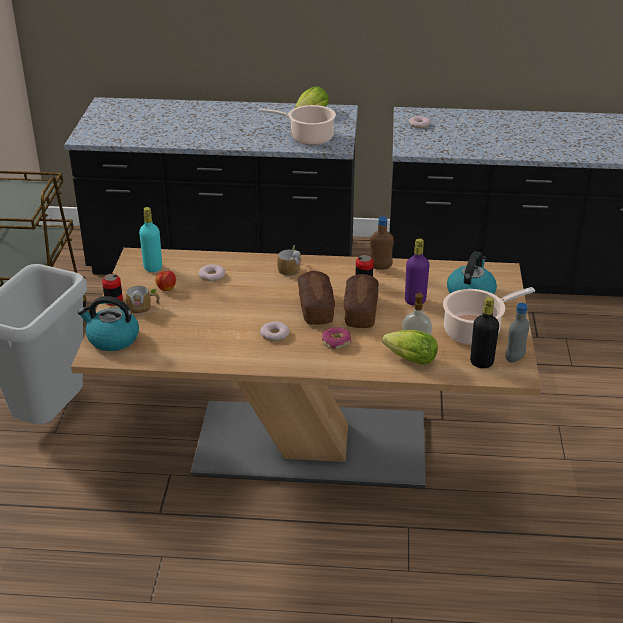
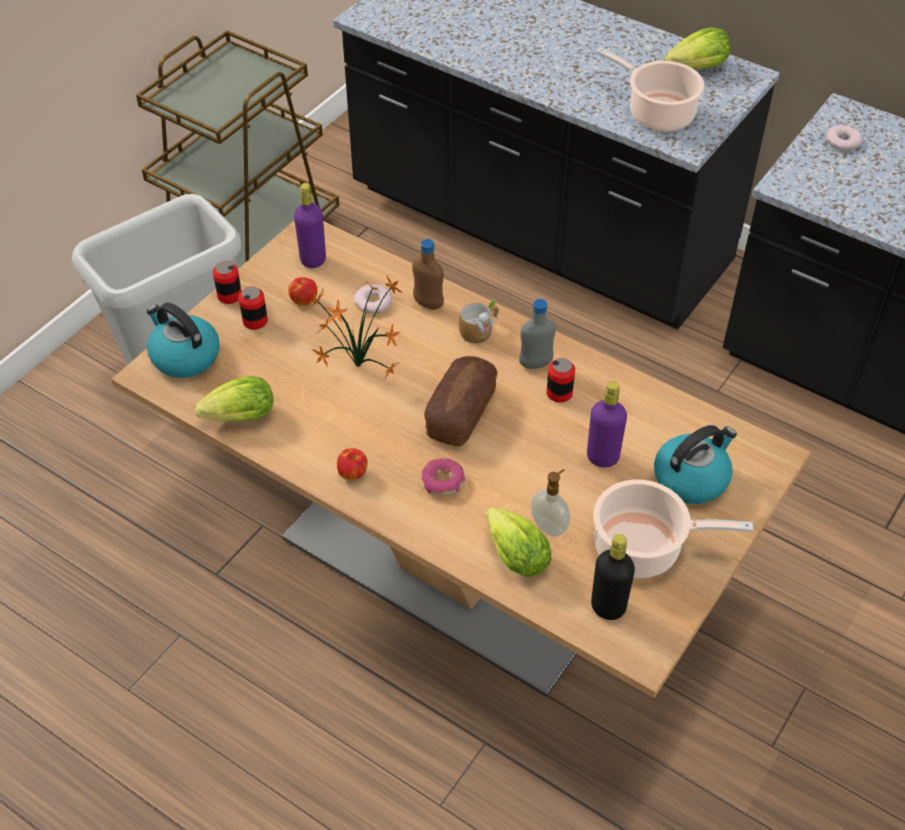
camera: 30 degrees right, 15 degrees up
mug [126,286,160,314] -> can [238,286,268,330]
turquoise bottle [139,207,162,272] -> purple bottle [294,183,326,268]
donut [260,321,289,341] -> none
bread [344,274,379,328] -> none
brown bottle [370,216,394,270] -> brown bottle moved to [412,239,444,310]
grey bottle [505,303,530,362] -> grey bottle moved to [519,299,556,369]
none -> lettuce [195,376,273,422]
none -> potted plant [306,275,404,379]
none -> apple [337,448,368,480]

